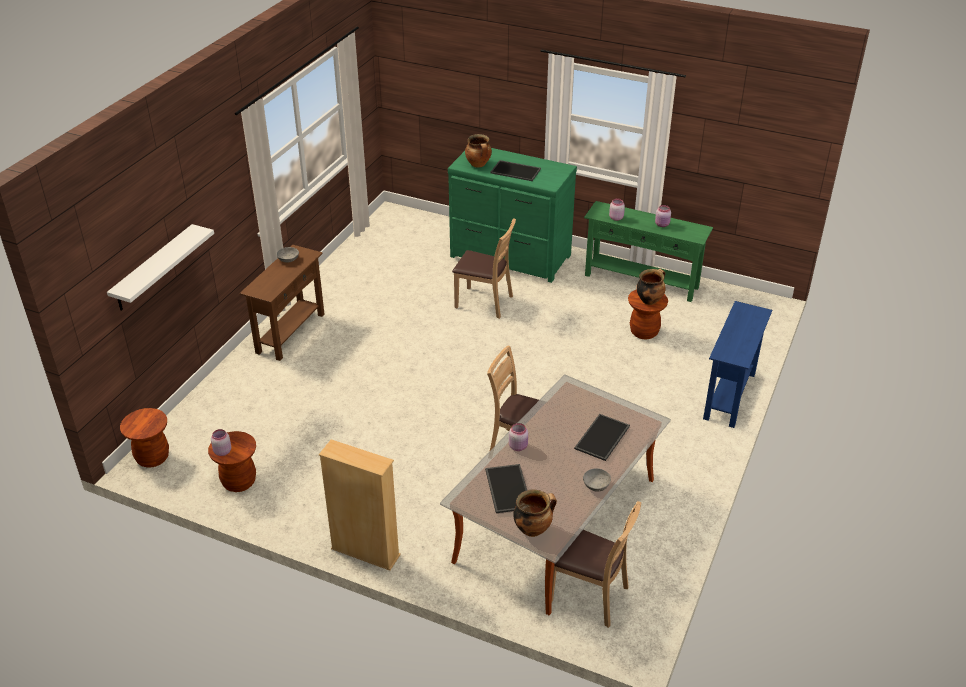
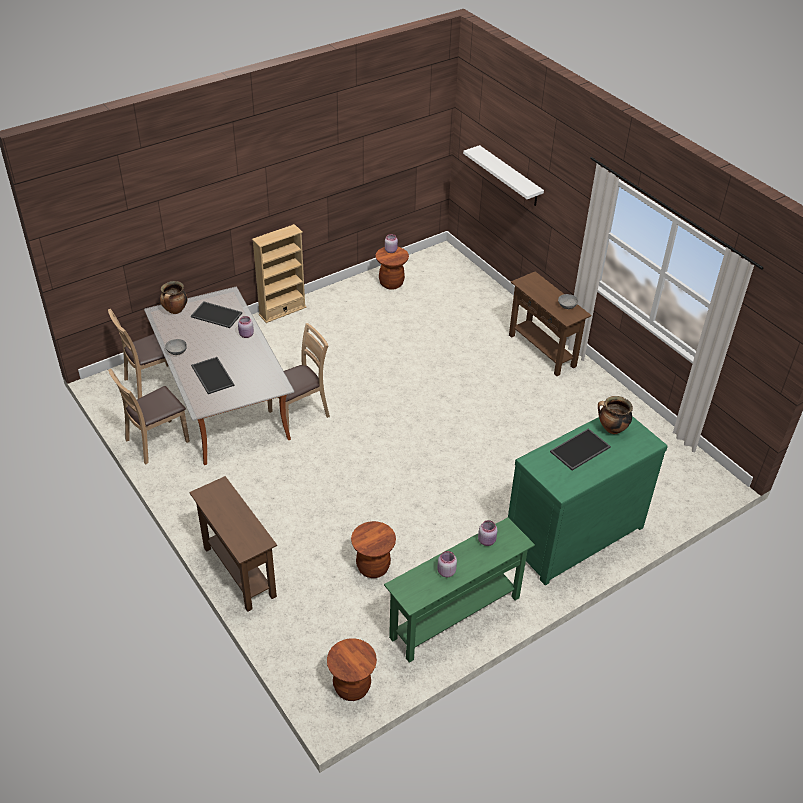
camera: 120 degrees right, 5 degrees up
brown stool [120,408,169,468] -> brown stool moved to [327,638,377,701]
brown chair [452,218,516,319] -> brown chair moved to [108,369,190,464]
cooking pot [636,269,666,305] -> none
blue console table [703,301,772,428] -> brown console table [189,476,277,612]

